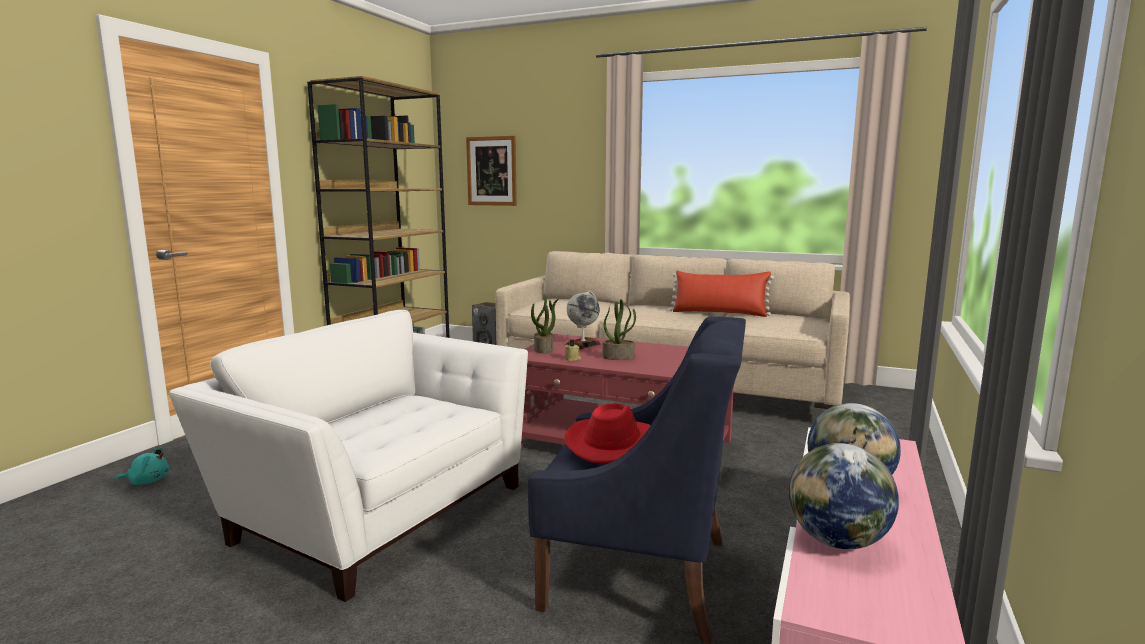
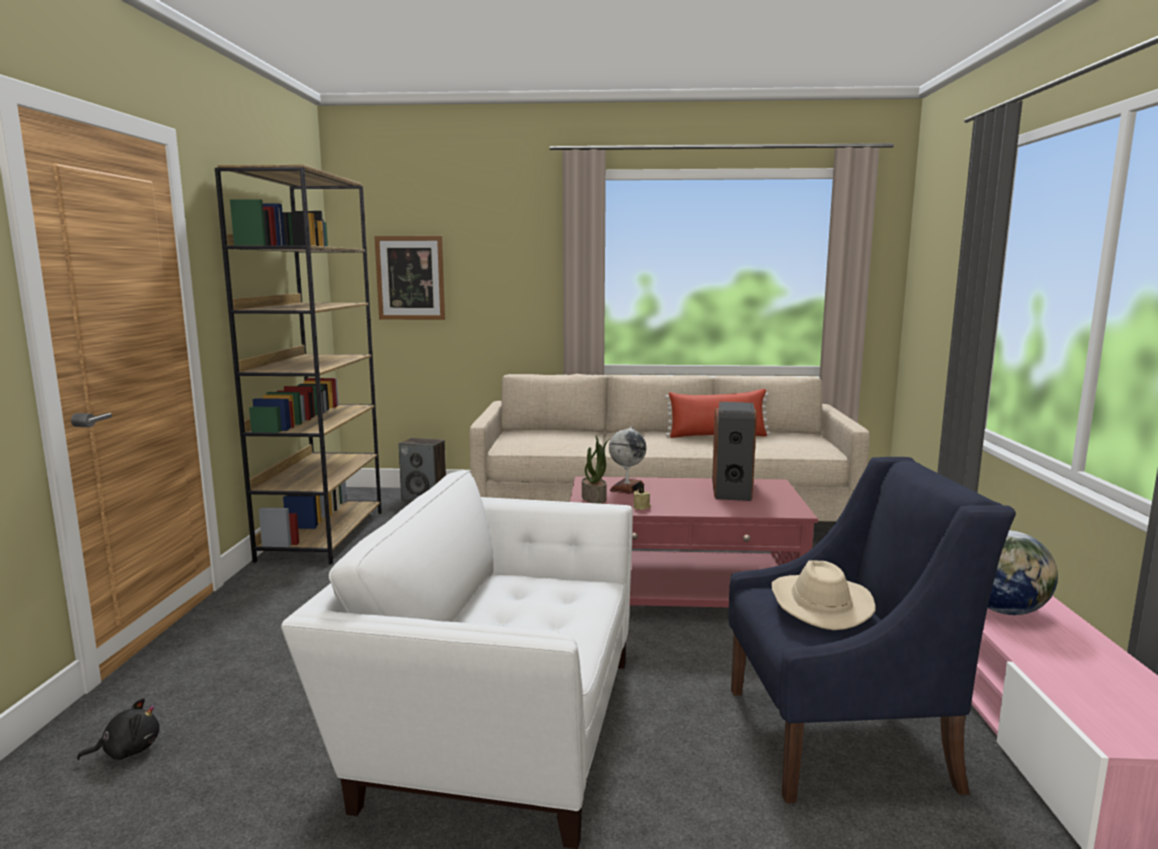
camera: 20 degrees left, 0 degrees up
turquoise plush toy [115,447,169,485] -> black plush toy [77,698,160,760]
red hat [564,403,651,463] -> beige hat [772,560,875,630]
potted plant [602,299,636,360] -> none
globe [789,443,899,549] -> none
none -> speaker [712,402,757,501]

